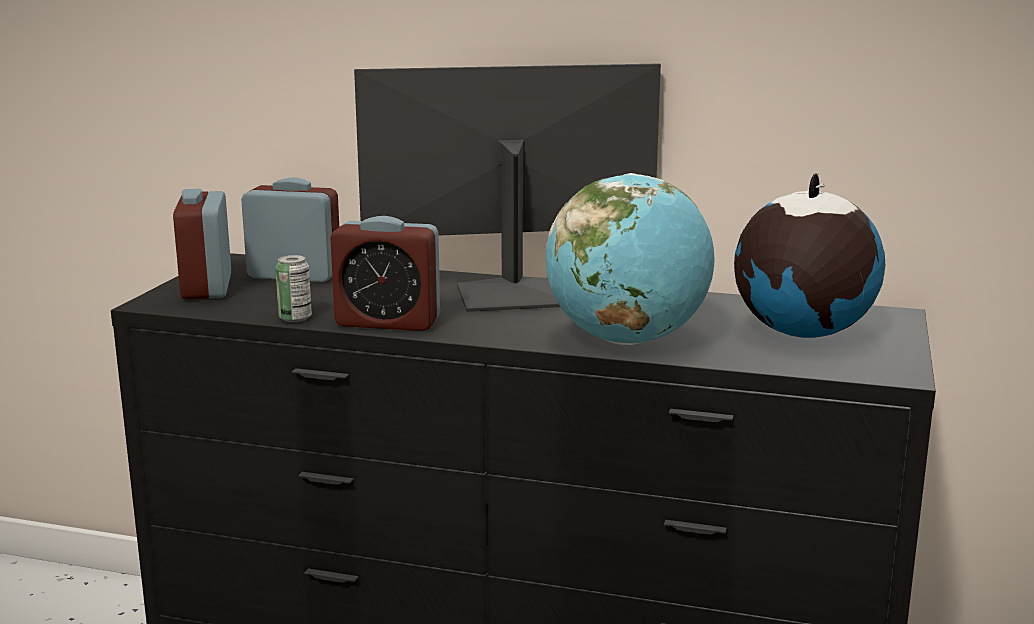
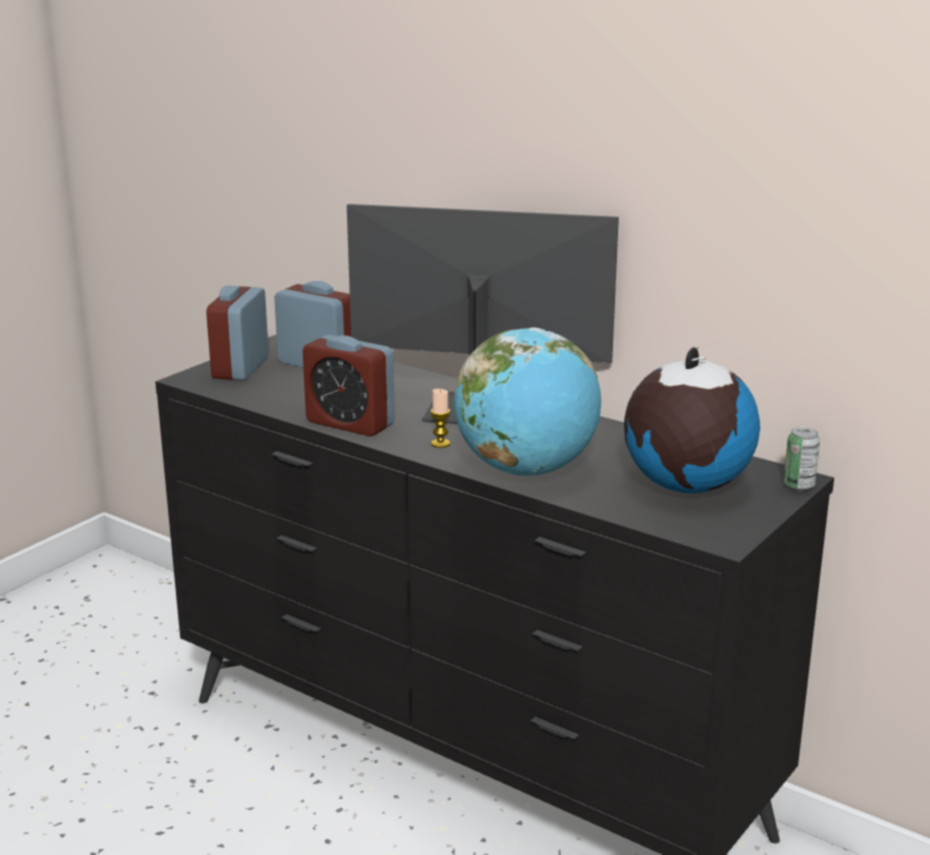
camera: 20 degrees right, 5 degrees up
can [275,255,312,322] -> can moved to [784,427,820,491]
none -> candle [431,389,450,448]

